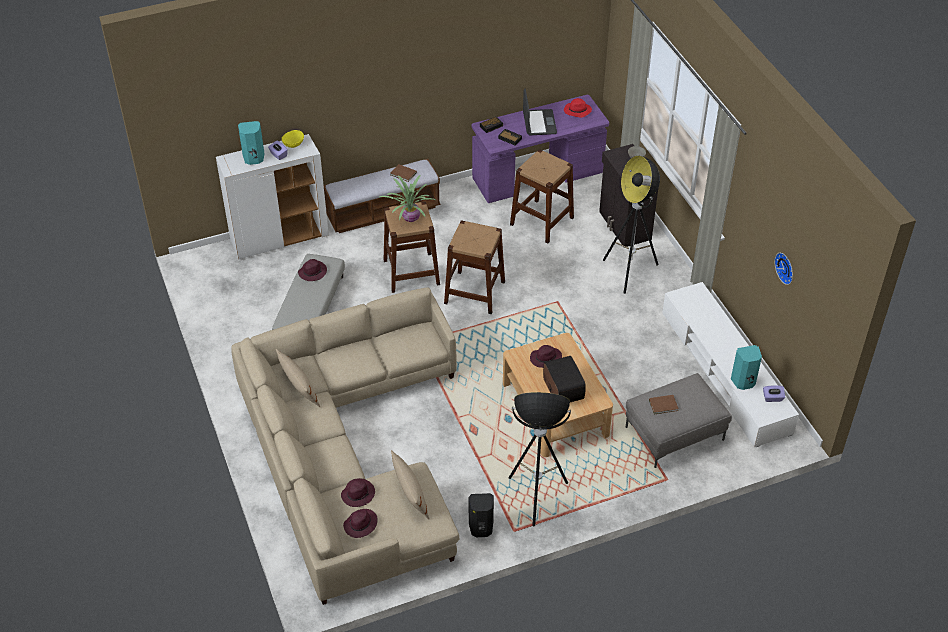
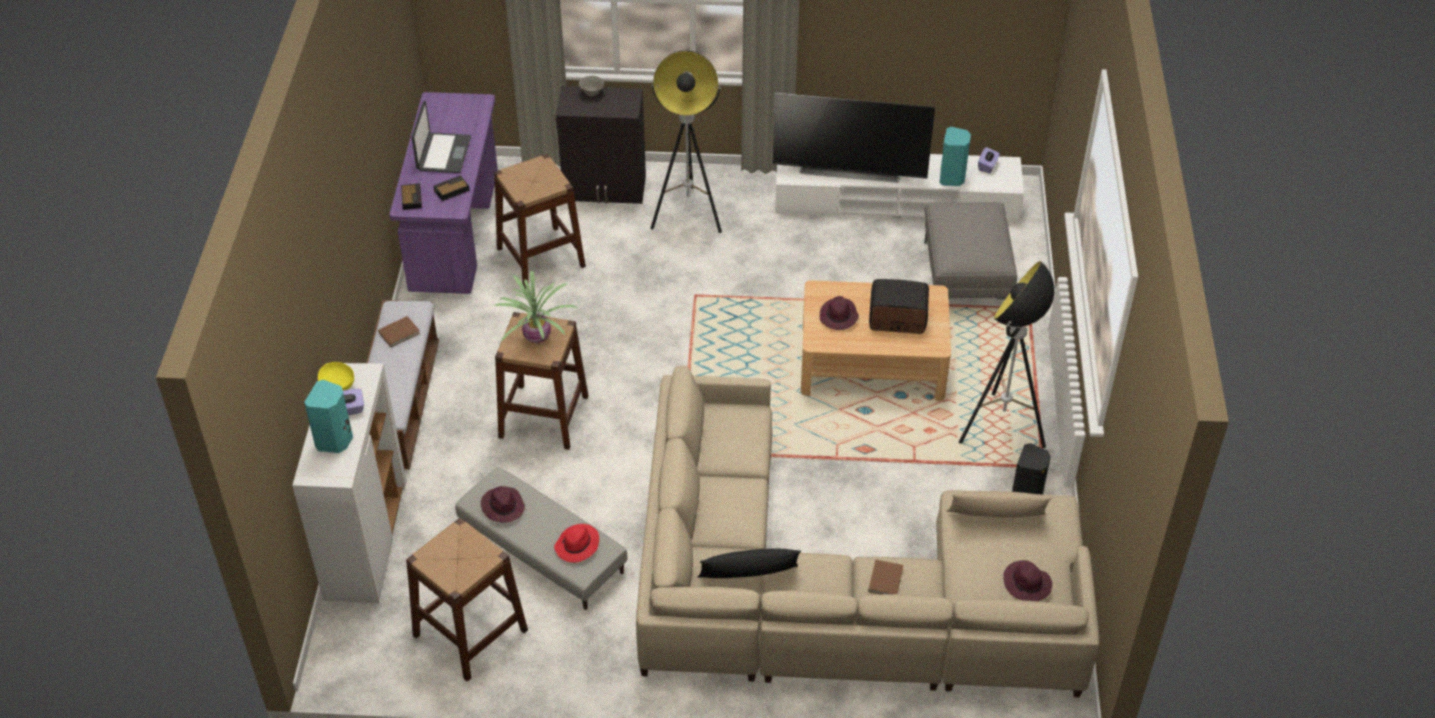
camera: 65 degrees left, 0 degrees up
beige pillow [276,349,320,407] -> black pillow [697,548,801,578]
purple hat [341,478,375,507] -> none
brown stool [444,220,505,314] -> brown stool moved to [406,518,528,682]
laptop [523,89,557,135] -> laptop turned 75 degrees clockwise [412,101,471,173]
red hat [564,98,592,118] -> red hat moved to [554,524,599,563]
brown book [649,395,679,414] -> brown book moved to [868,560,904,594]
wall clock [774,253,793,285] -> none
none -> television [773,93,935,183]

